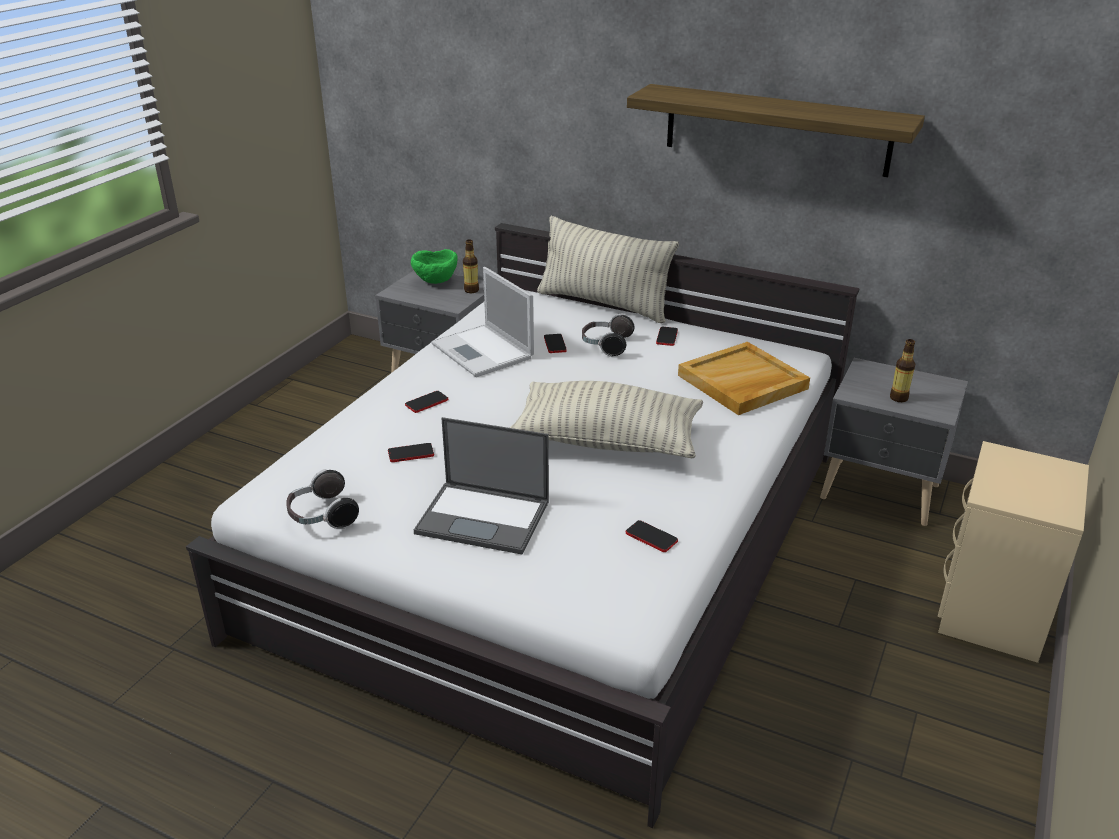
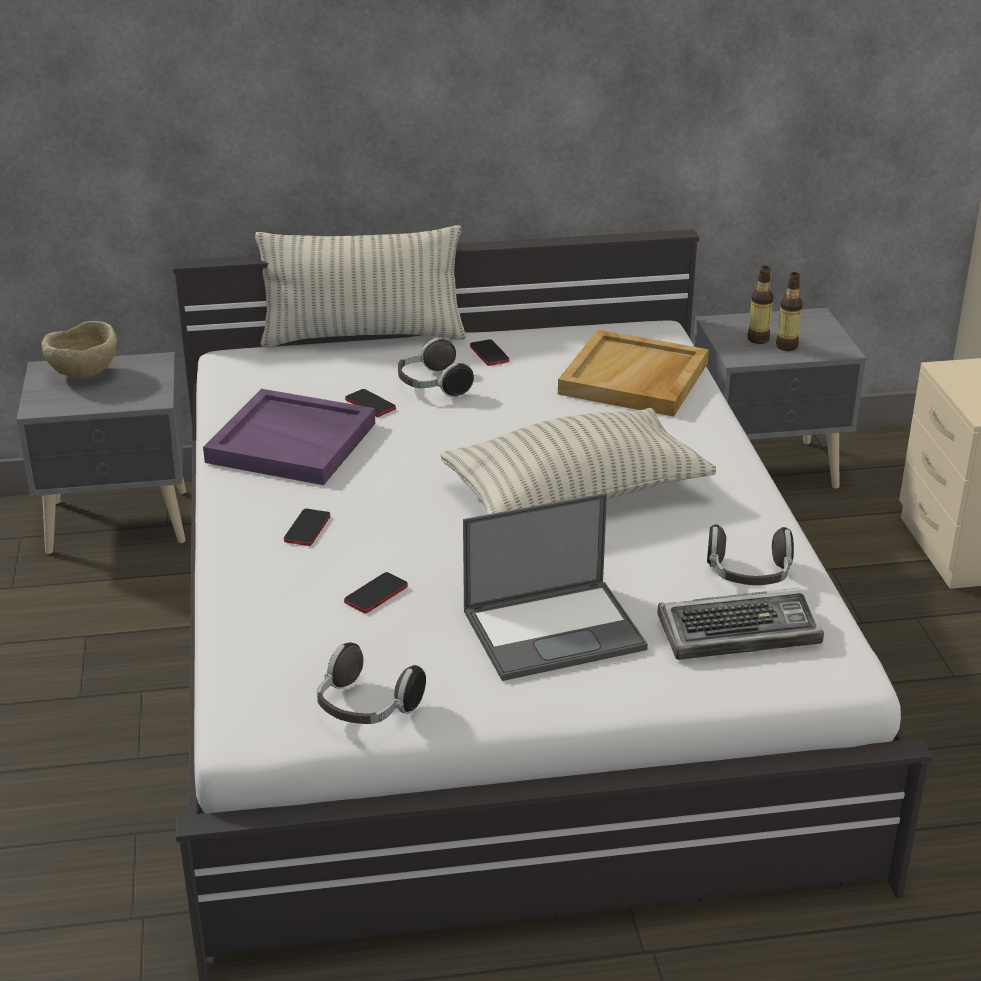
camera: 35 degrees left, 0 degrees up
green bowl [411,249,458,284] -> beige bowl [42,321,117,379]
laptop [431,267,534,377] -> purple tray [203,389,375,485]
bottle [463,239,479,293] -> bottle moved to [747,266,774,344]
phone [626,520,678,552] -> headphones [707,525,794,585]
shelf [627,84,925,177] -> none
none -> keyboard [657,588,824,660]

